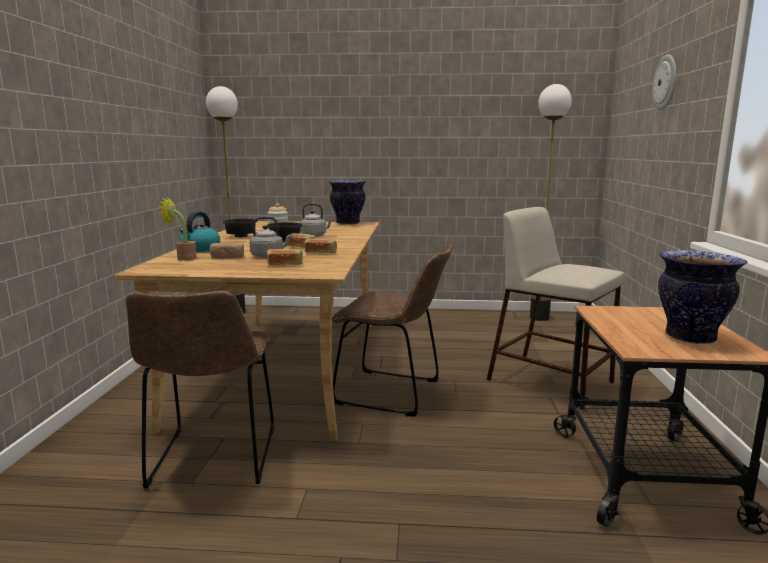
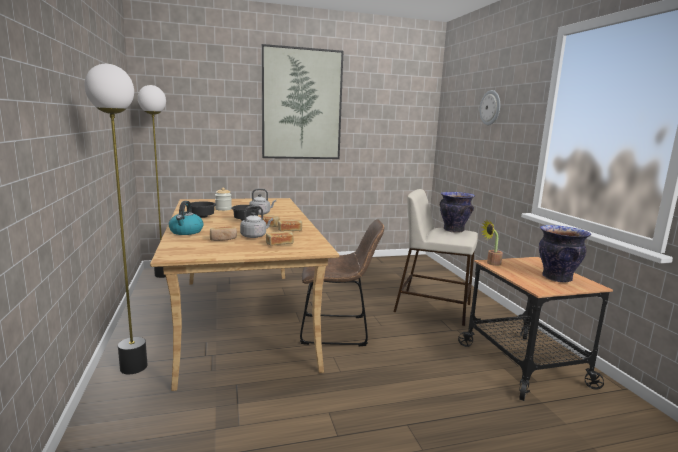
camera: 20 degrees left, 0 degrees up
brown chair [126,291,274,488] -> none
potted plant [159,197,197,261] -> potted plant moved to [482,220,503,266]
vase [328,180,367,225] -> vase moved to [440,192,475,233]
floor lamp [530,84,572,321] -> floor lamp moved to [84,64,148,374]
none -> picture [262,44,343,159]

